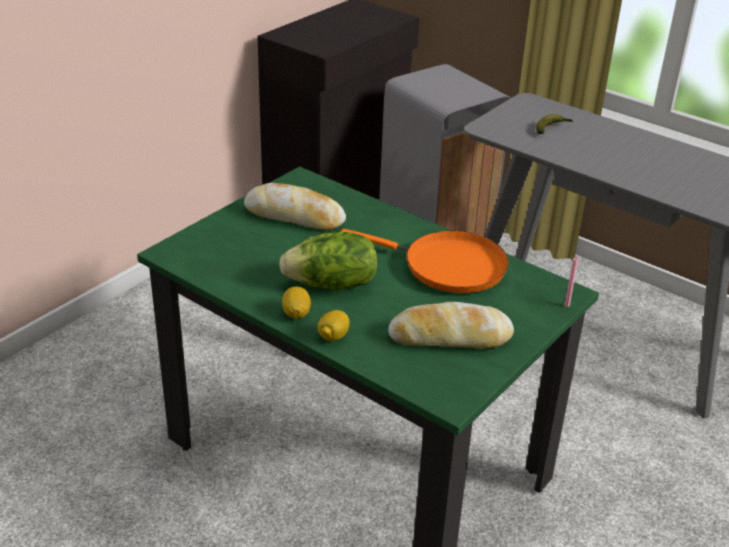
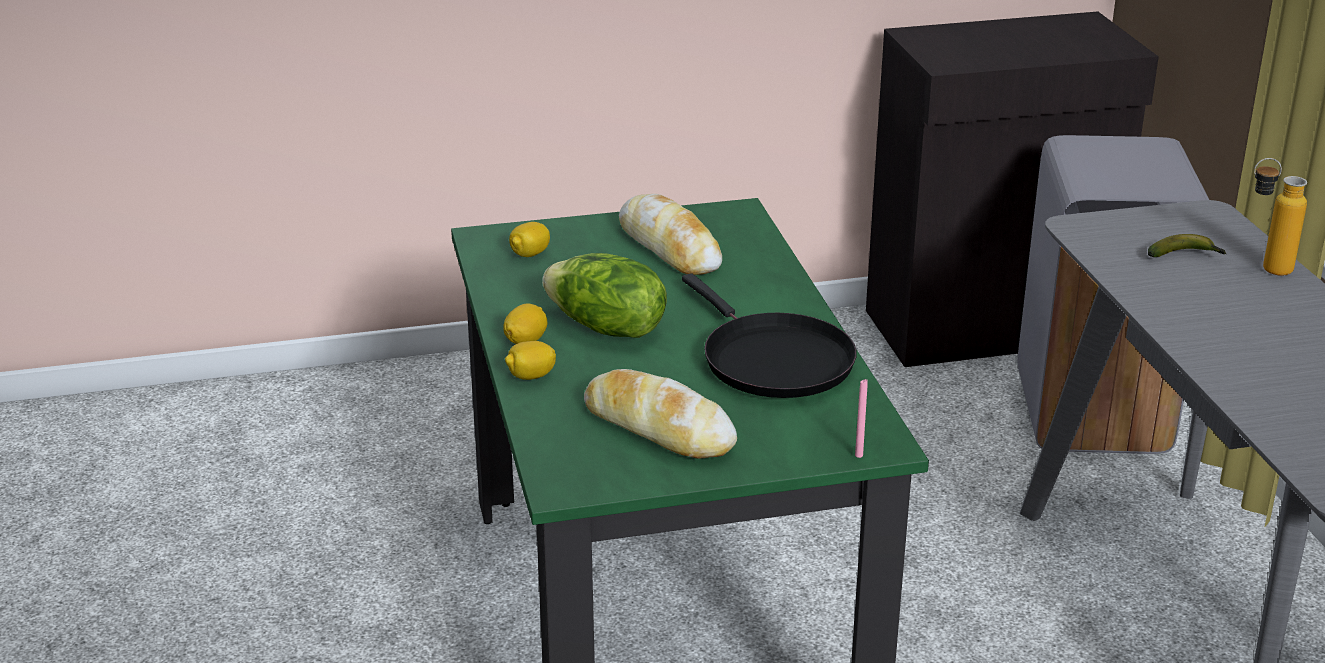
camera: 40 degrees right, 5 degrees down
orange frying pan [341,229,509,293] -> black frying pan [682,273,857,398]
none -> lemon [509,222,550,257]
none -> bottle [1254,158,1307,276]

